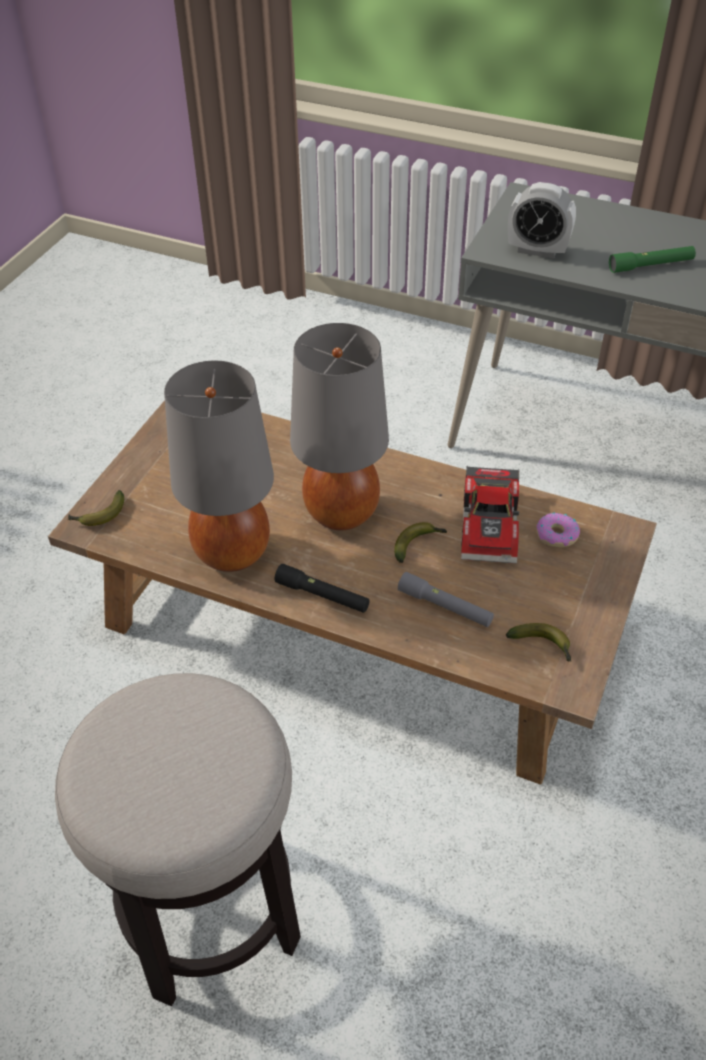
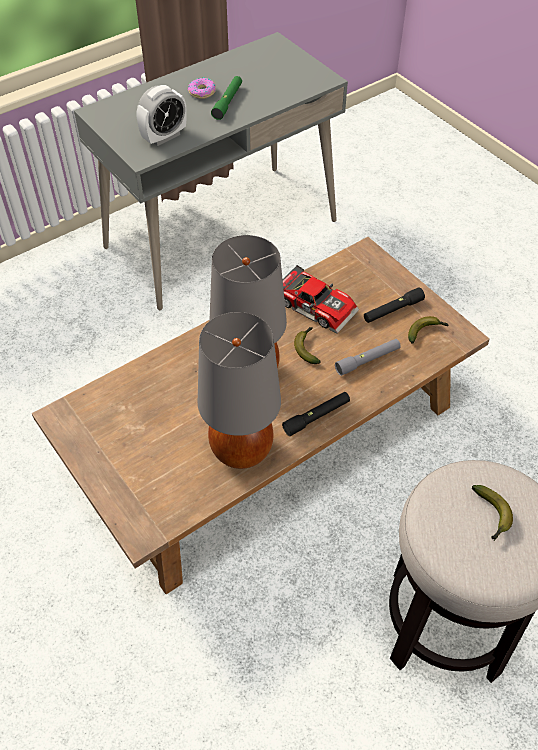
camera: 60 degrees left, 5 degrees up
banana [68,490,124,526] -> banana moved to [472,485,513,541]
donut [536,513,580,547] -> donut moved to [188,77,216,99]
none -> black flashlight [364,287,425,323]

